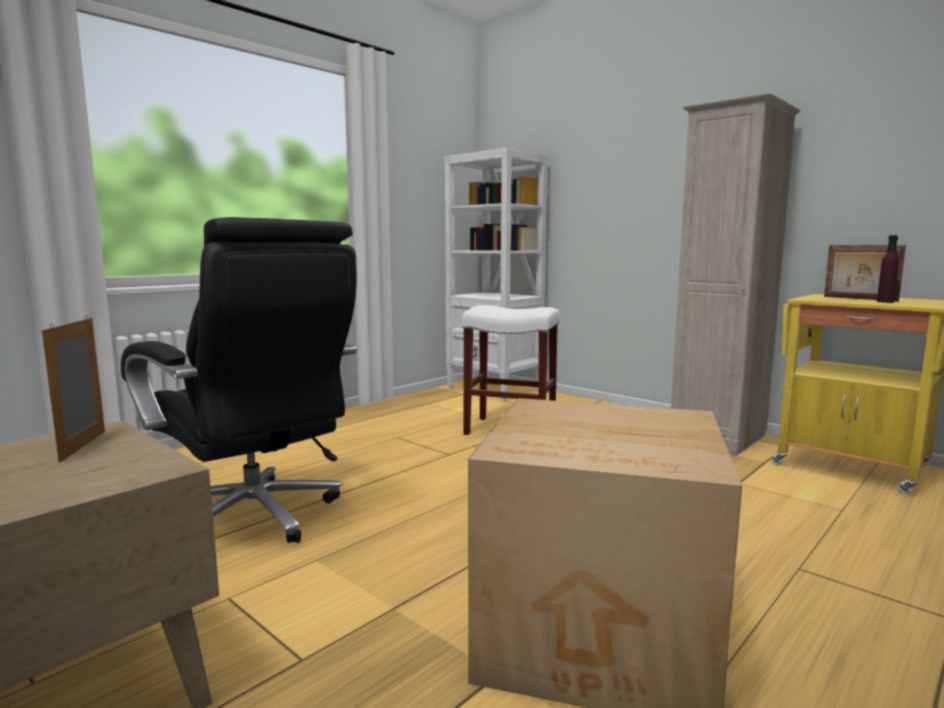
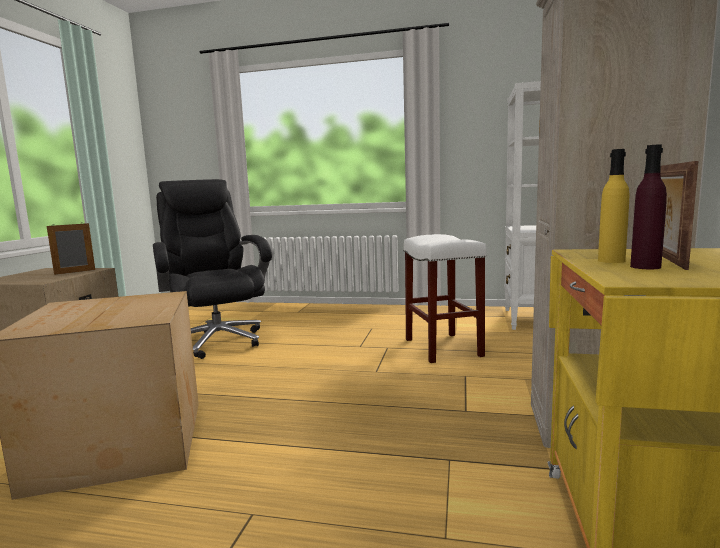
camera: 60 degrees right, 0 degrees up
black office chair [121,217,357,543] -> black office chair turned 135 degrees clockwise [153,179,272,359]
none -> yellow bottle [598,149,629,263]

